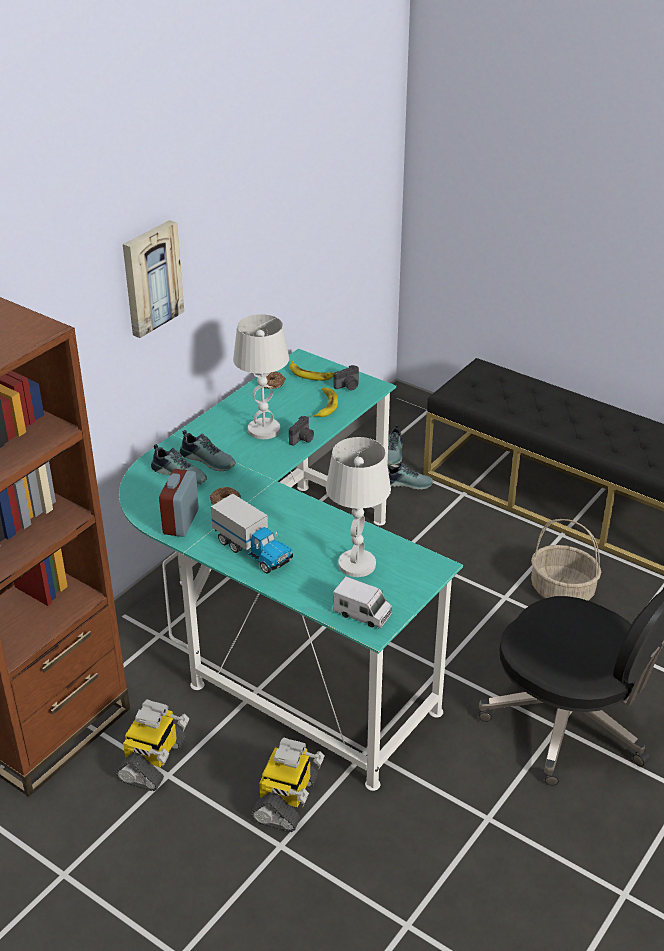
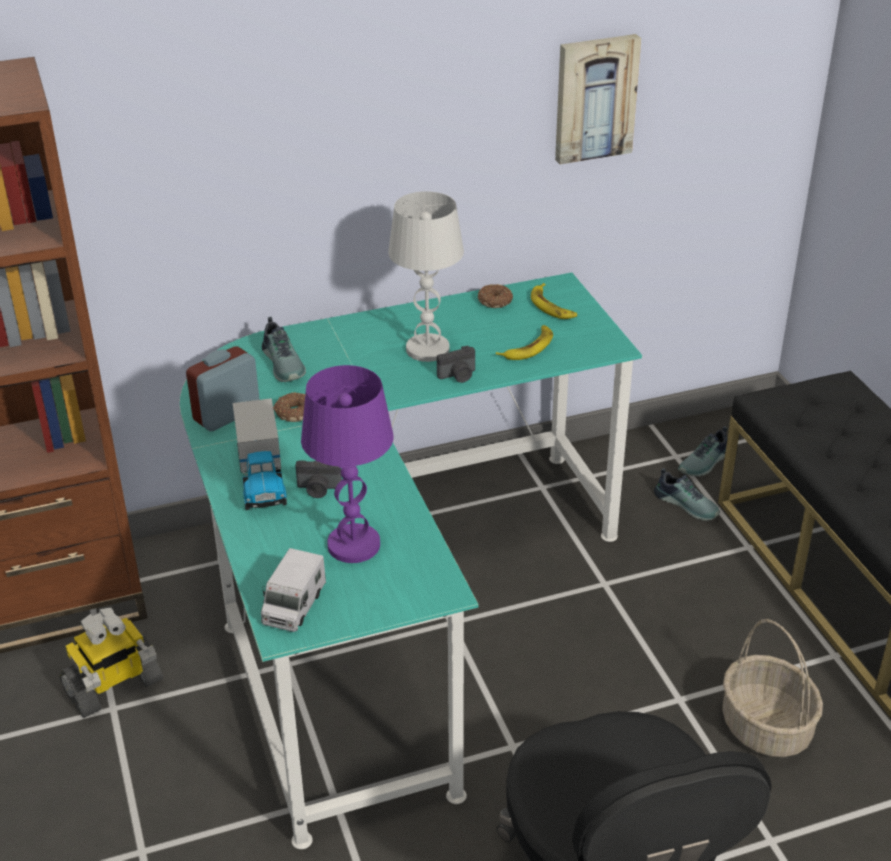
camera: 35 degrees right, 0 degrees up
picture [123,220,184,338] -> picture moved to [555,34,641,164]
shoe [180,430,236,471] -> none
toy robot [251,737,325,832] -> none
white table lamp [326,437,391,577] -> purple table lamp [301,365,393,563]
camera [333,365,359,391] -> camera moved to [295,461,342,498]
toy truck [333,577,392,628] -> toy truck turned 45 degrees clockwise [261,548,326,632]

